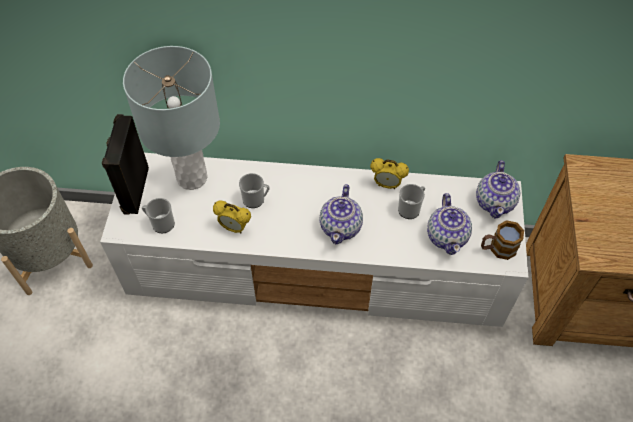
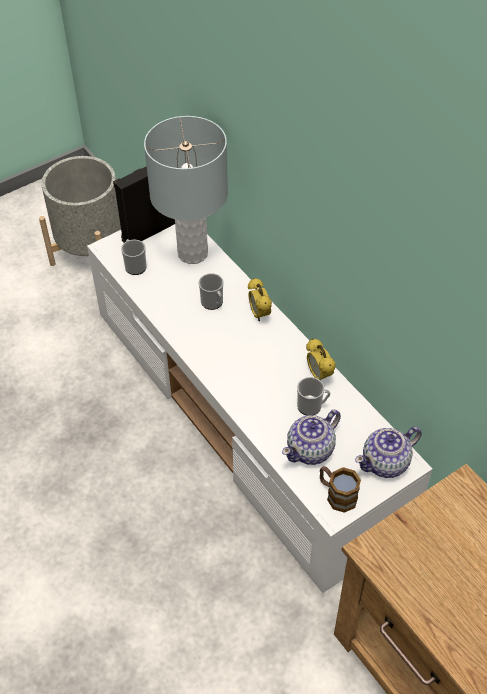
camera: 50 degrees right, 5 degrees down
alarm clock [213,200,251,234] -> alarm clock moved to [248,278,272,321]
teapot [319,184,363,244] -> none

